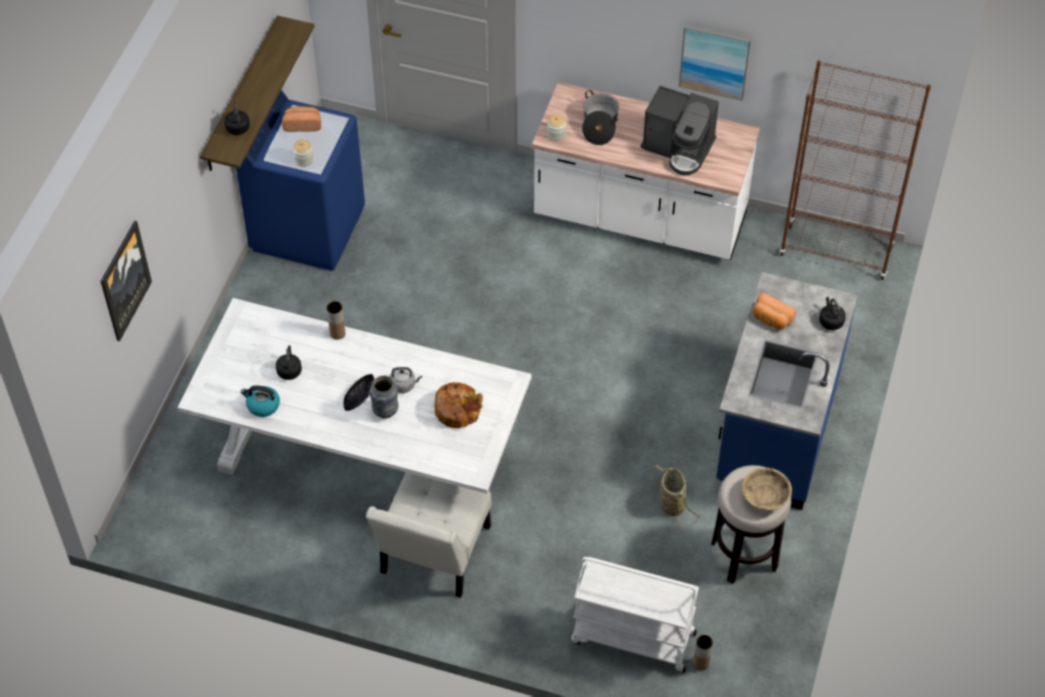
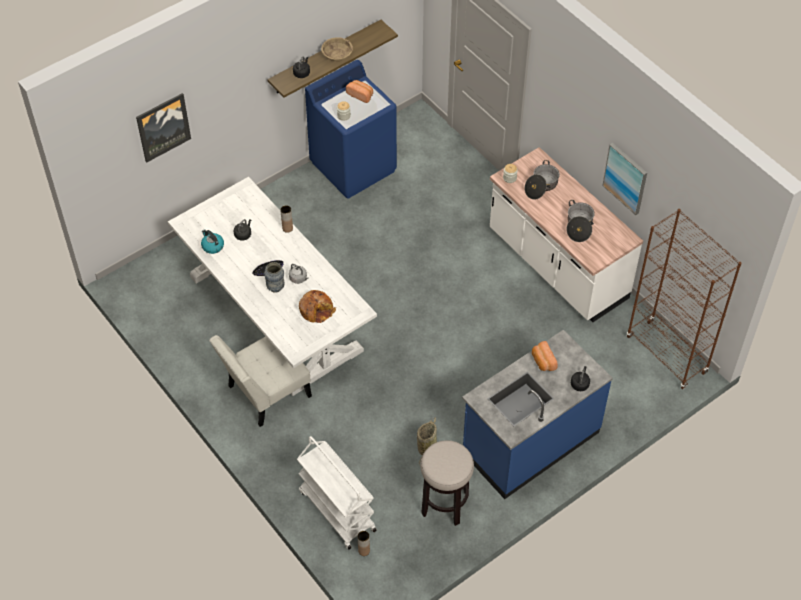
camera: 35 degrees right, 0 degrees up
coffee machine [641,86,719,175] -> cooking pot [566,200,595,242]
beige bowl [742,468,792,511] -> beige bowl moved to [321,37,353,61]

